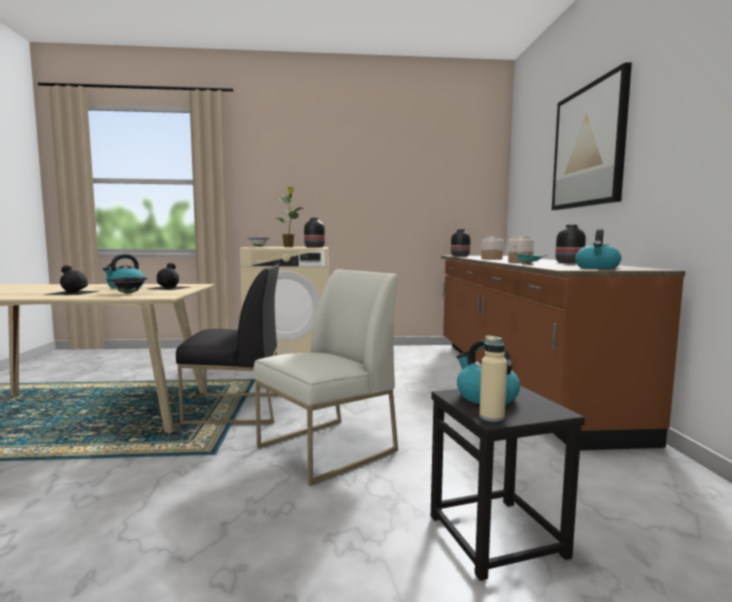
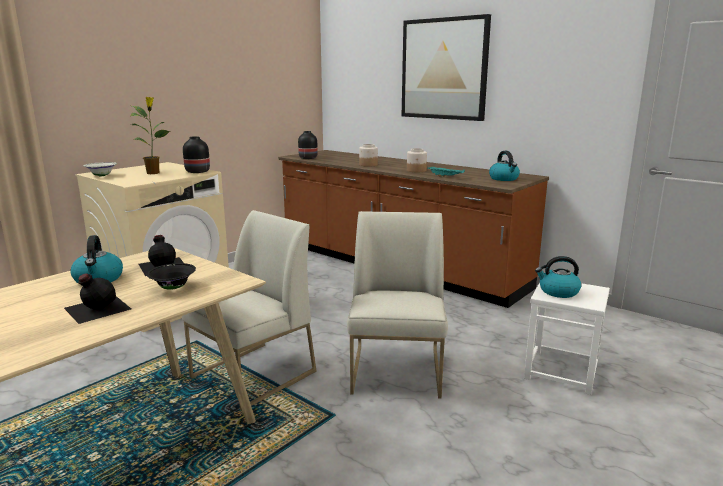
camera: 45 degrees left, 10 degrees up
black chair [176,265,279,424] -> white chair [182,210,316,411]
black stool [431,386,585,581] -> white stool [524,282,610,395]
beige bottle [479,335,507,422] -> none
black vase [555,225,586,263] -> none

